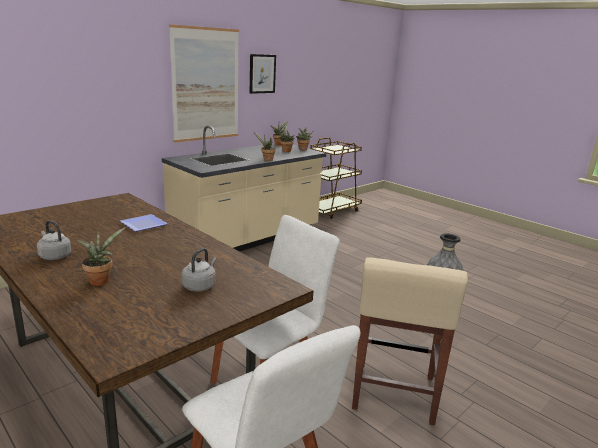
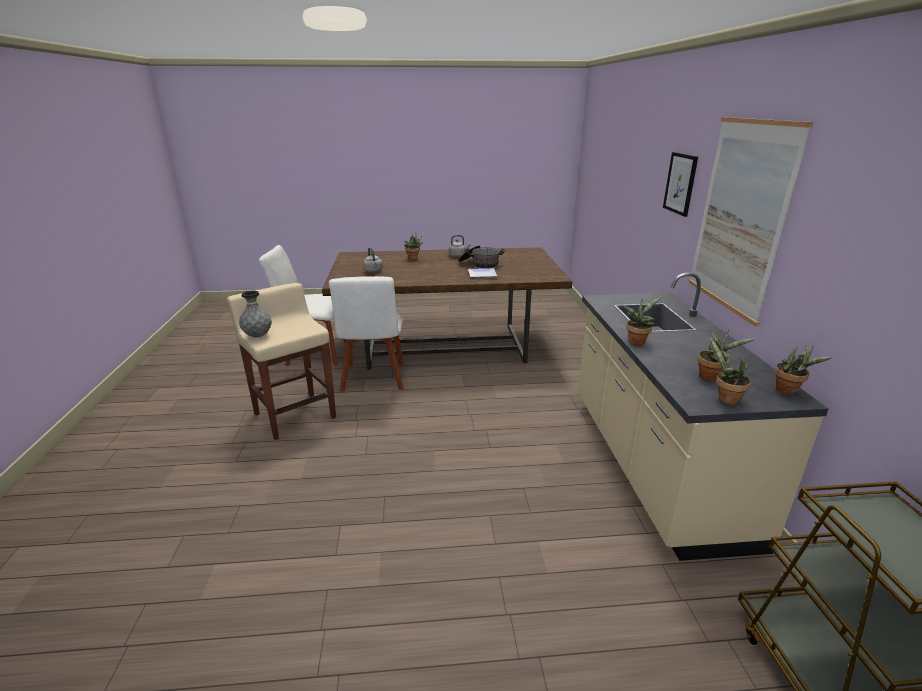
camera: 130 degrees right, 5 degrees up
picture [250,54,276,94] -> picture moved to [663,152,698,217]
none -> cooking pot [458,246,505,268]

